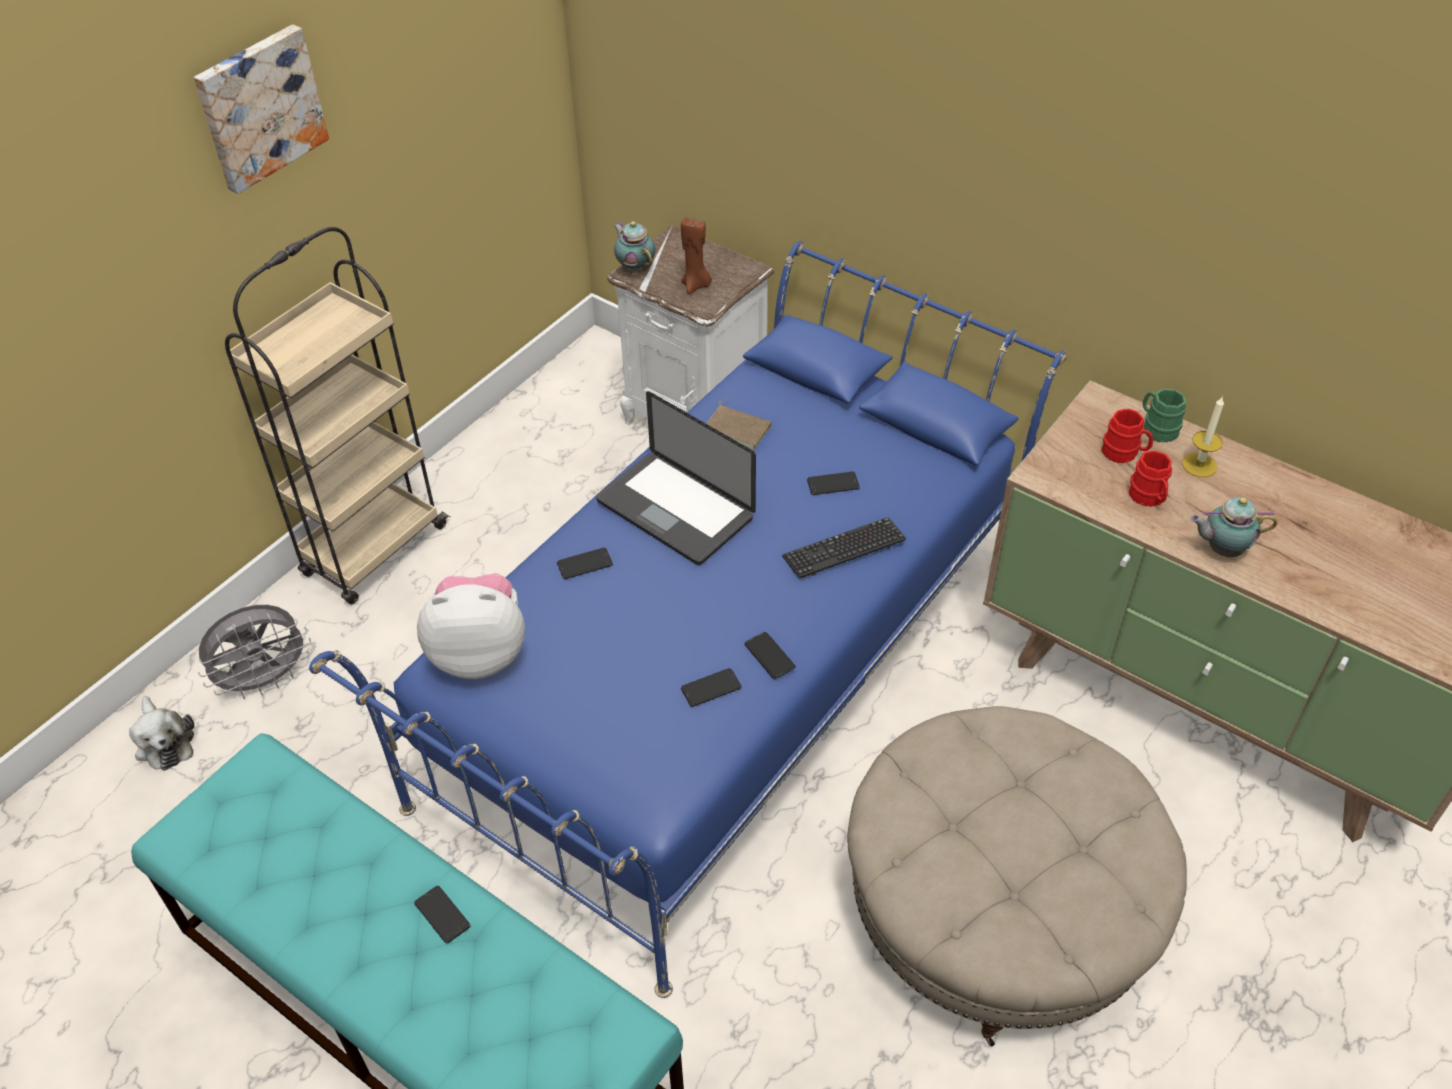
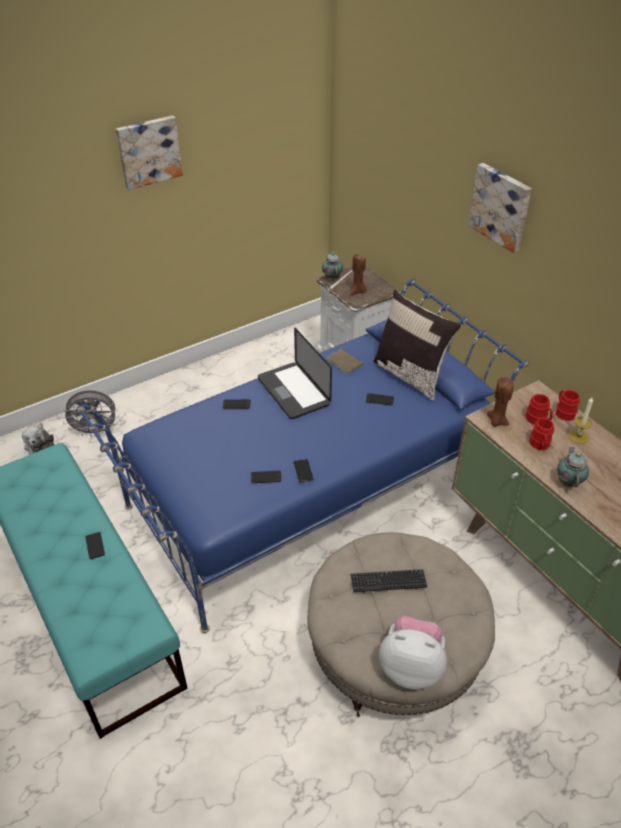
camera: 20 degrees right, 5 degrees down
beige cart [225,227,450,605] -> none
plush toy [417,573,525,679] -> plush toy moved to [379,616,447,689]
keyboard [782,517,906,579] -> keyboard moved to [351,569,427,593]
green mug [1143,389,1186,442] -> red mug [556,390,580,421]
teapot [1190,497,1278,557] -> teapot turned 75 degrees clockwise [557,447,589,487]
none -> pillow [373,290,461,401]
none -> picture [468,163,532,253]
none -> brown candle [487,377,514,427]

